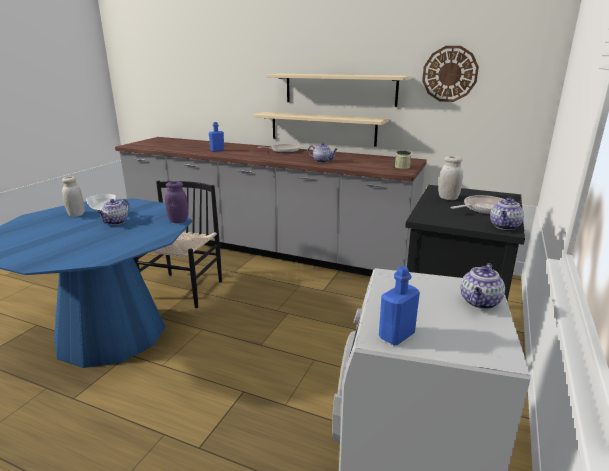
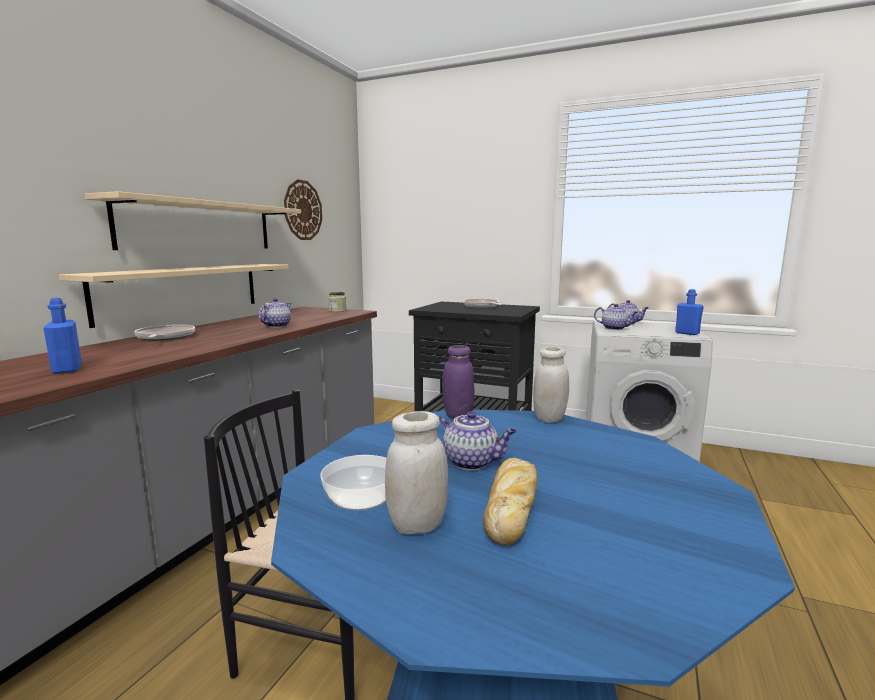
camera: 90 degrees left, 10 degrees down
white jar [438,156,463,200] -> white jar moved to [533,347,569,423]
teapot [490,198,524,230] -> teapot moved to [594,304,638,330]
none -> bread [483,458,538,546]

